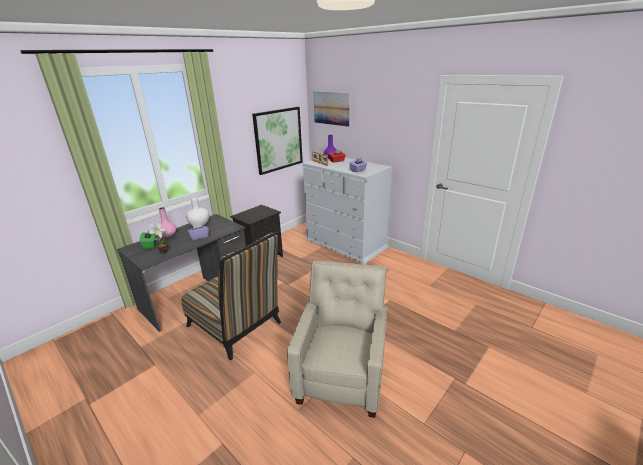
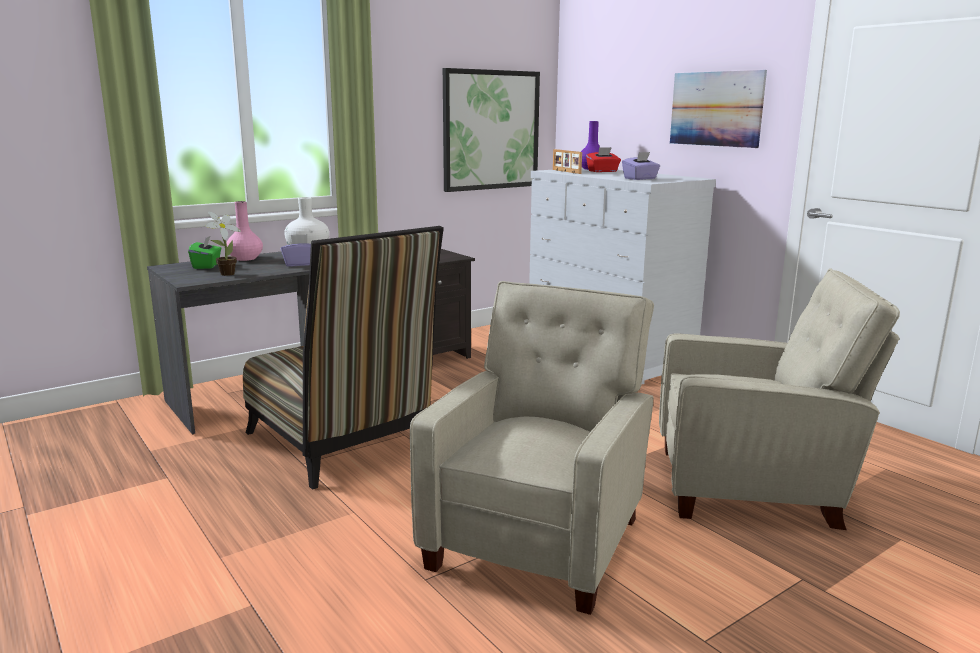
camera: 10 degrees right, 10 degrees down
picture [313,91,350,127] -> picture moved to [670,70,767,148]
none -> beige armchair [659,268,900,530]

